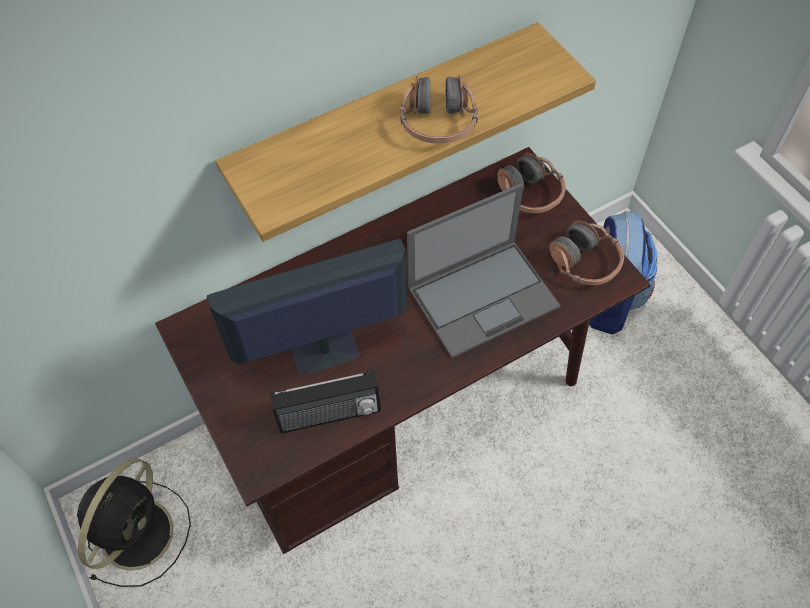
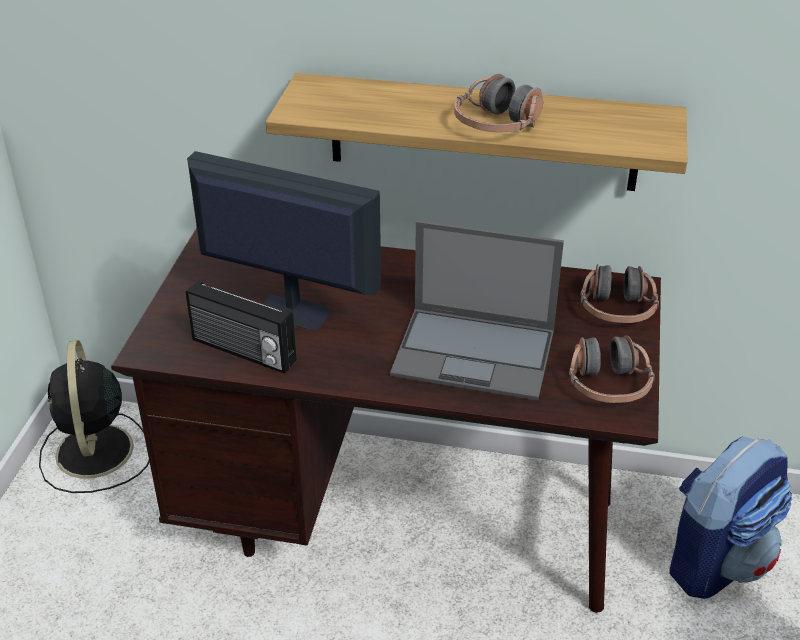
camera: 40 degrees right, 20 degrees down
black fan [77,458,191,587] -> black fan turned 105 degrees clockwise [39,340,149,493]

